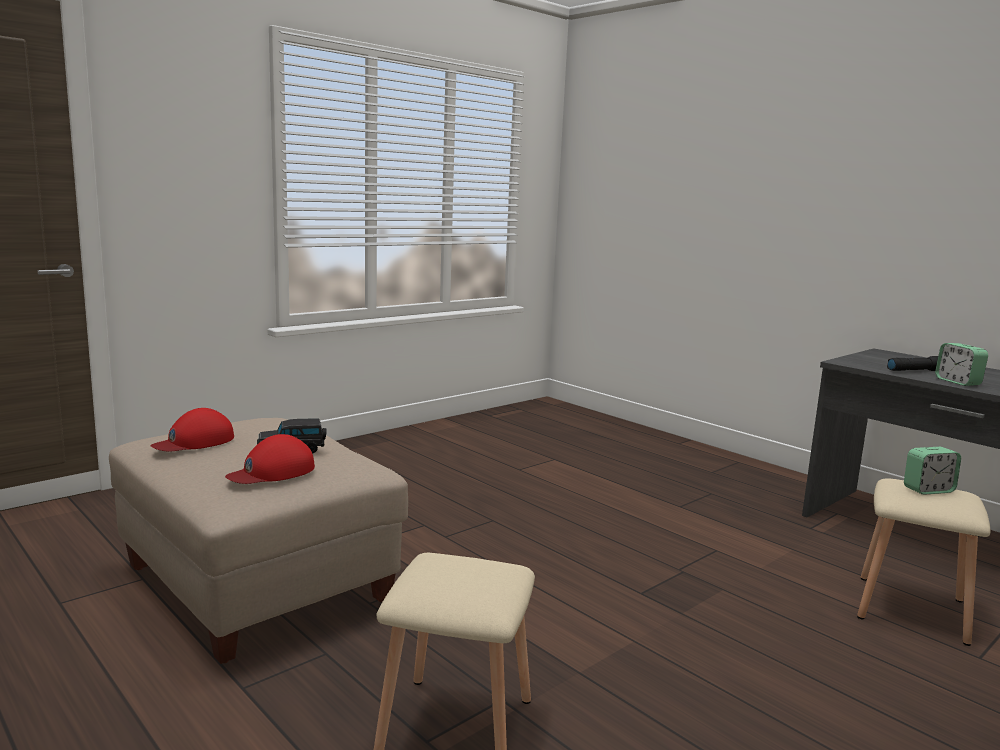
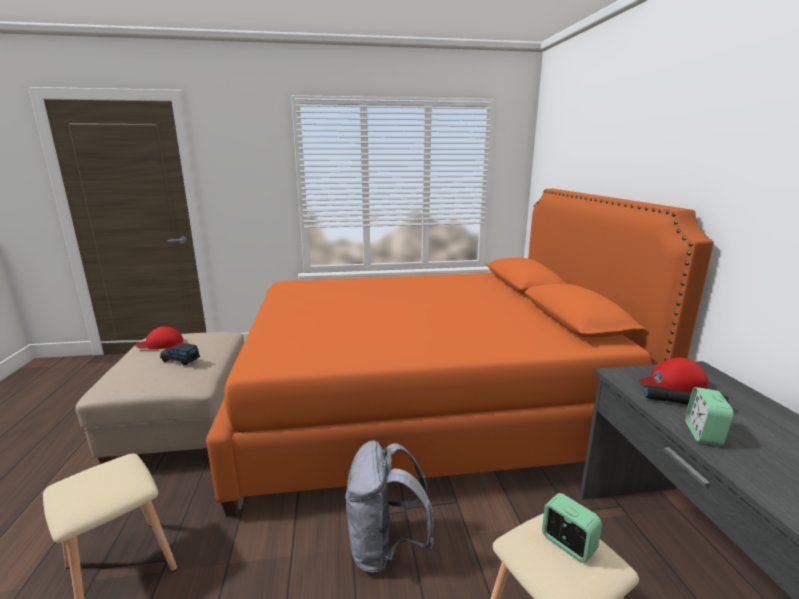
camera: 35 degrees right, 5 degrees up
red cap [225,434,315,484] -> red cap moved to [639,358,708,392]
alarm clock [904,447,961,495] -> alarm clock turned 150 degrees counterclockwise [542,493,602,563]
none -> orange bed [206,189,714,517]
none -> grey backpack [345,440,434,574]

